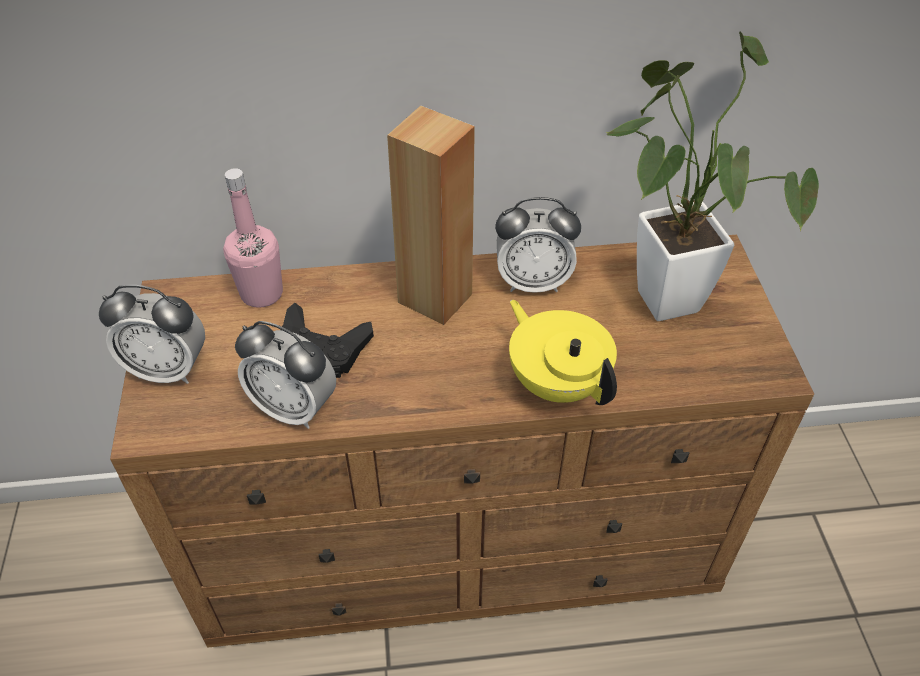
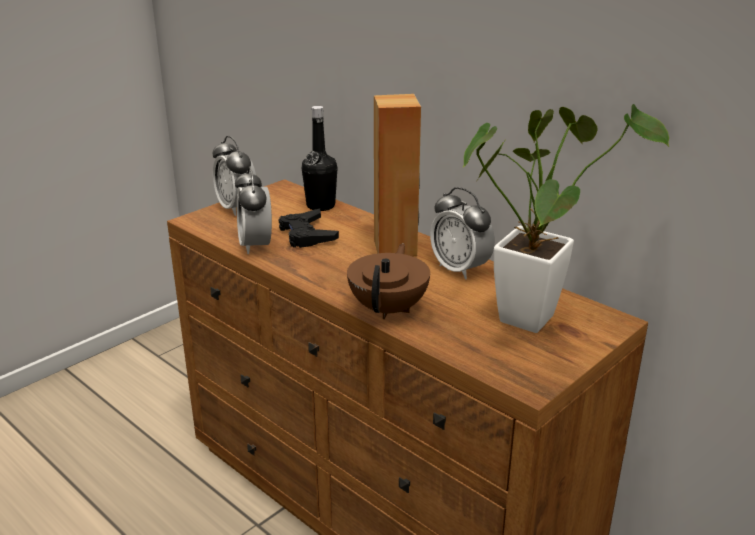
camera: 50 degrees right, 20 degrees down
pink bottle [223,168,283,308] -> black bottle [302,106,338,211]
yellow teapot [509,300,617,405] -> brown teapot [347,244,430,319]

